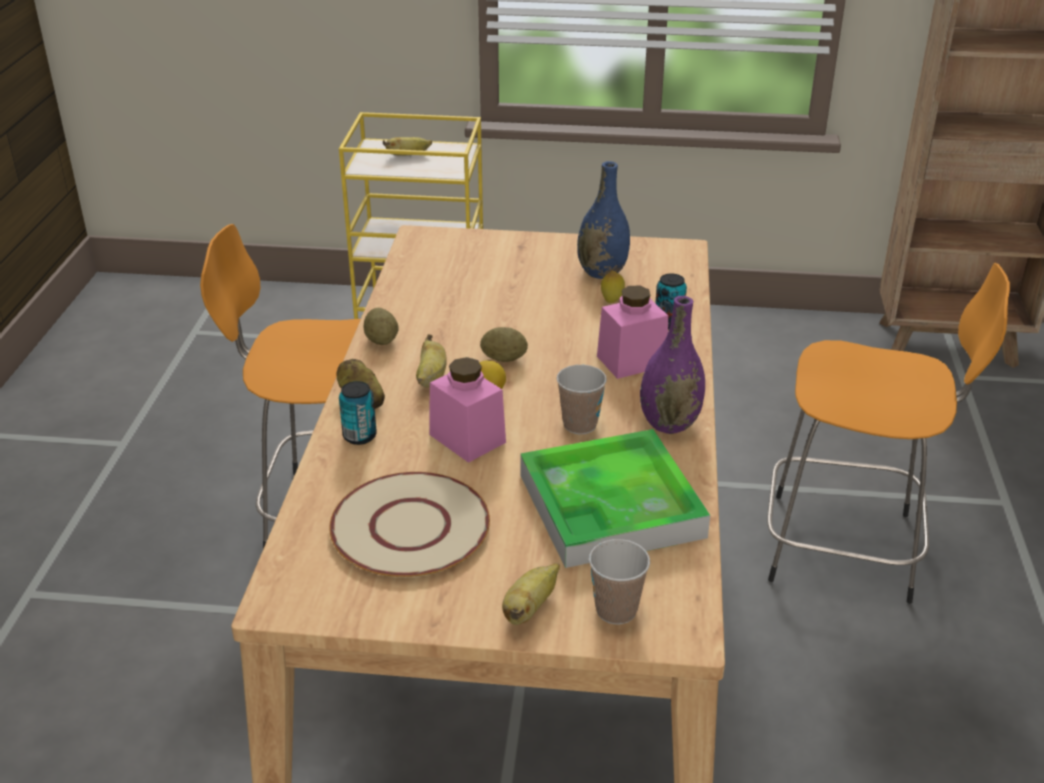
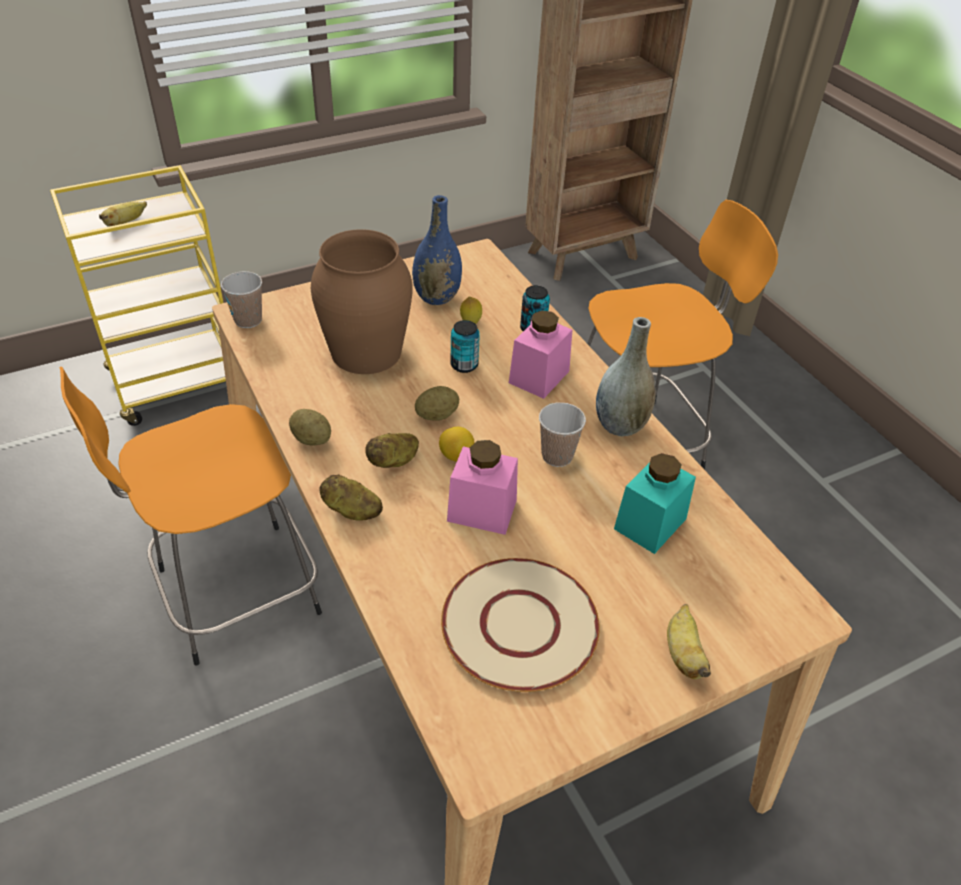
camera: 35 degrees left, 10 degrees up
can [339,381,377,445] -> can moved to [450,320,480,373]
banana [416,334,447,388] -> potato [365,433,419,468]
tray [520,429,710,568] -> turquoise jar [614,453,696,554]
cup [589,539,650,624] -> cup moved to [221,271,262,328]
purple vase [640,296,705,434] -> grey vase [596,317,656,436]
none -> brown vase [311,229,413,374]

